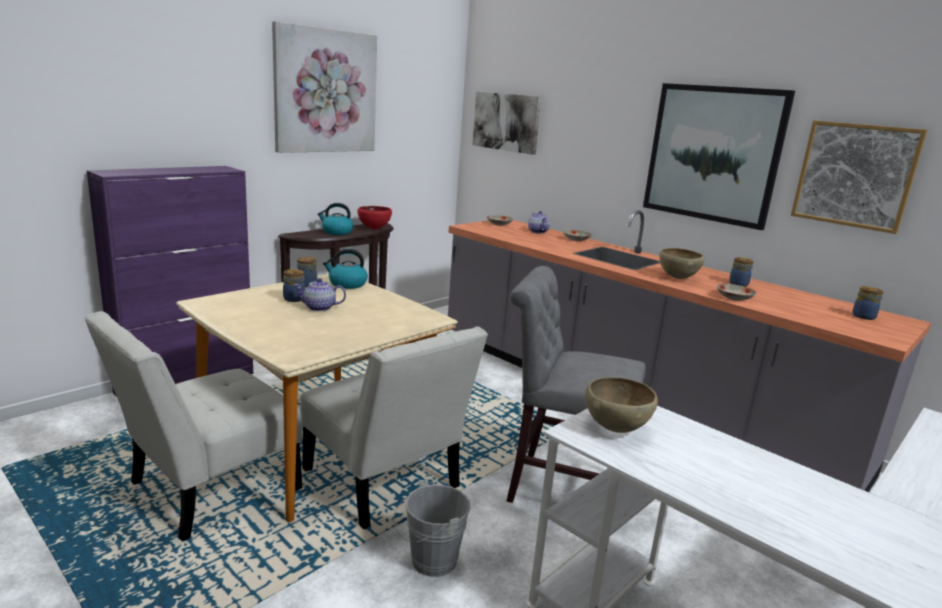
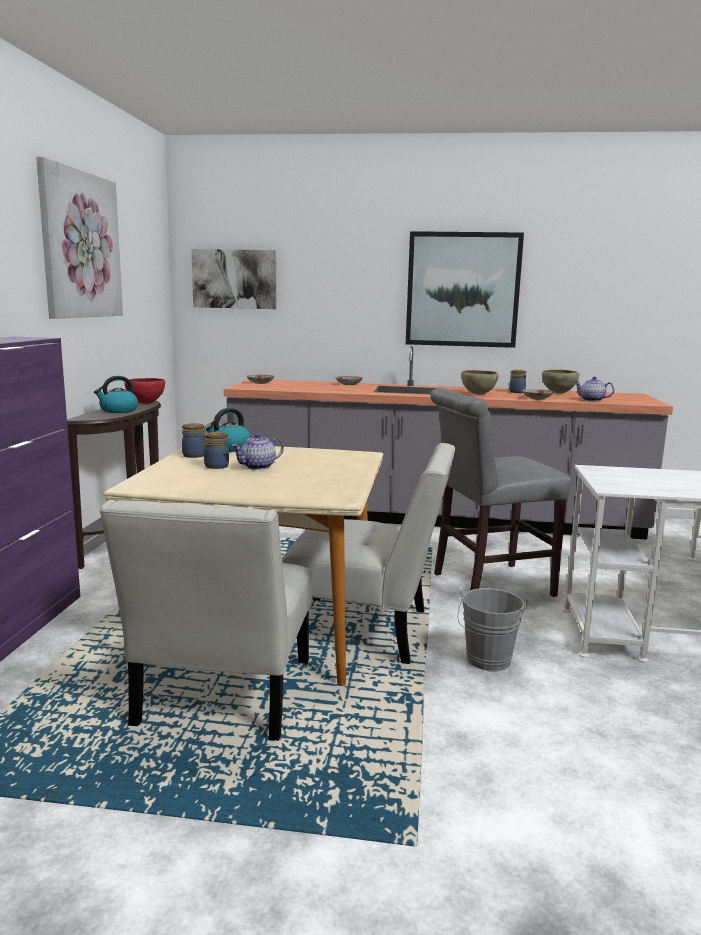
camera: 35 degrees left, 5 degrees down
teapot [528,211,550,234] -> teapot moved to [574,377,614,401]
brown bowl [586,377,658,433] -> brown bowl moved to [542,370,579,393]
picture [791,120,928,234] -> none
jar [853,286,883,320] -> none

